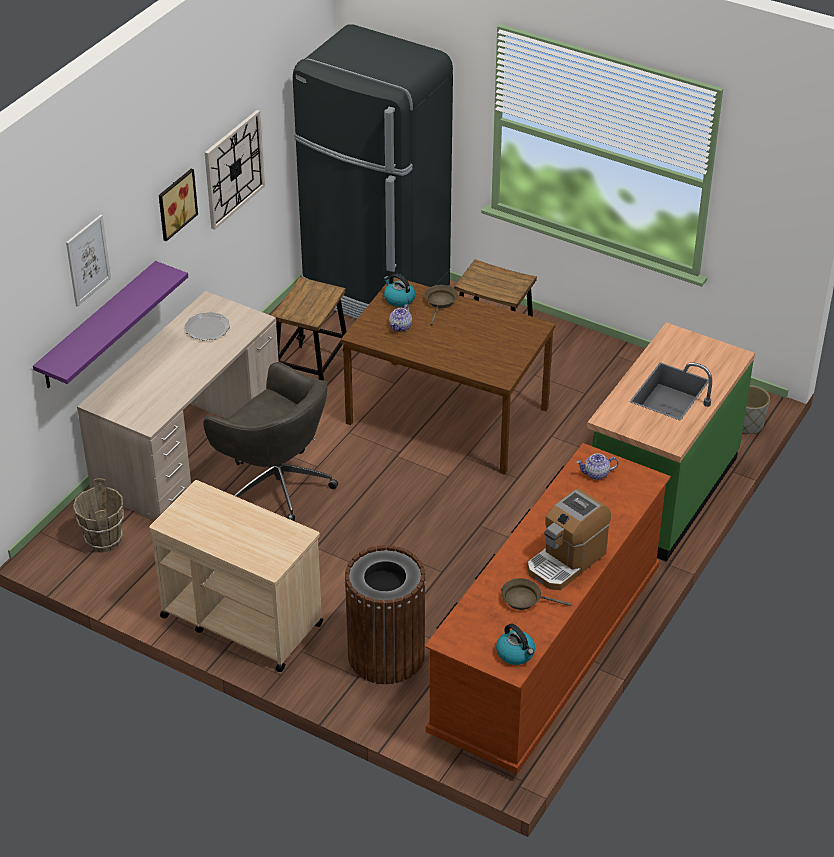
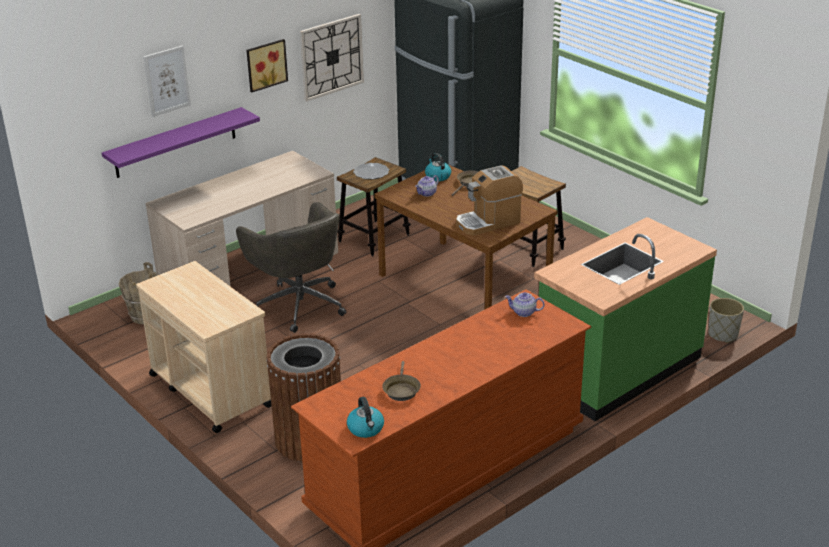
camera: 20 degrees right, 10 degrees down
plate [184,312,230,341] -> plate moved to [353,163,389,180]
brown frying pan [501,578,572,610] -> brown frying pan turned 120 degrees counterclockwise [382,361,421,401]
coffee machine [527,488,611,590] -> coffee machine moved to [456,165,523,236]

